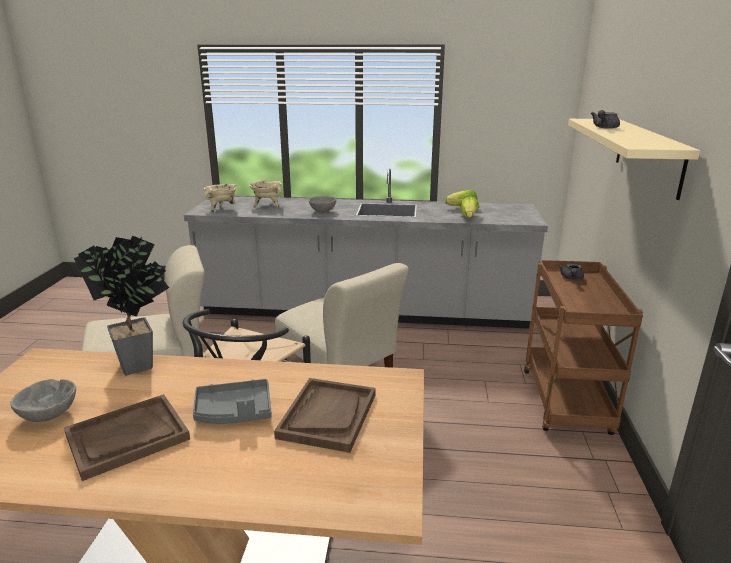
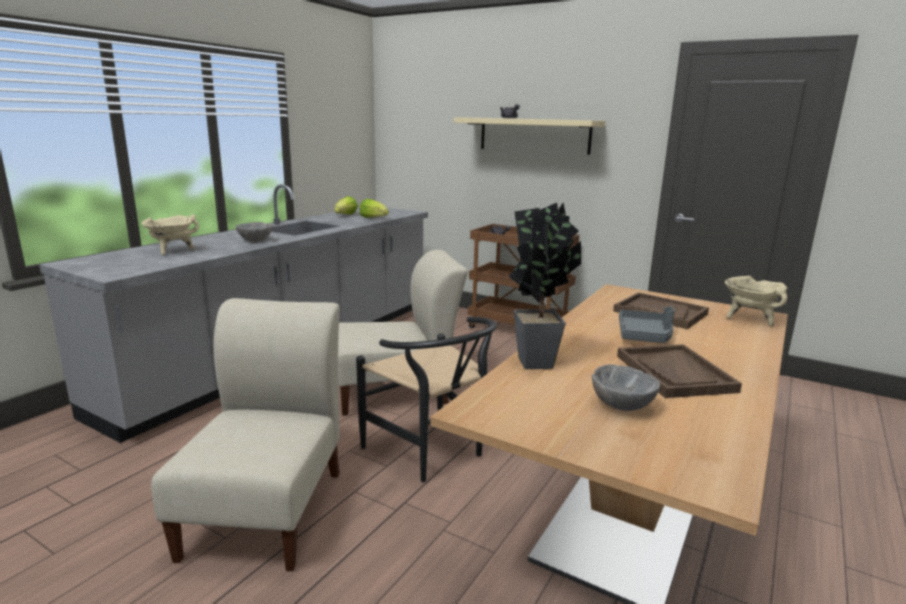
camera: 65 degrees left, 5 degrees down
beige cooking pot [204,184,236,213] -> beige cooking pot moved to [725,276,787,327]

